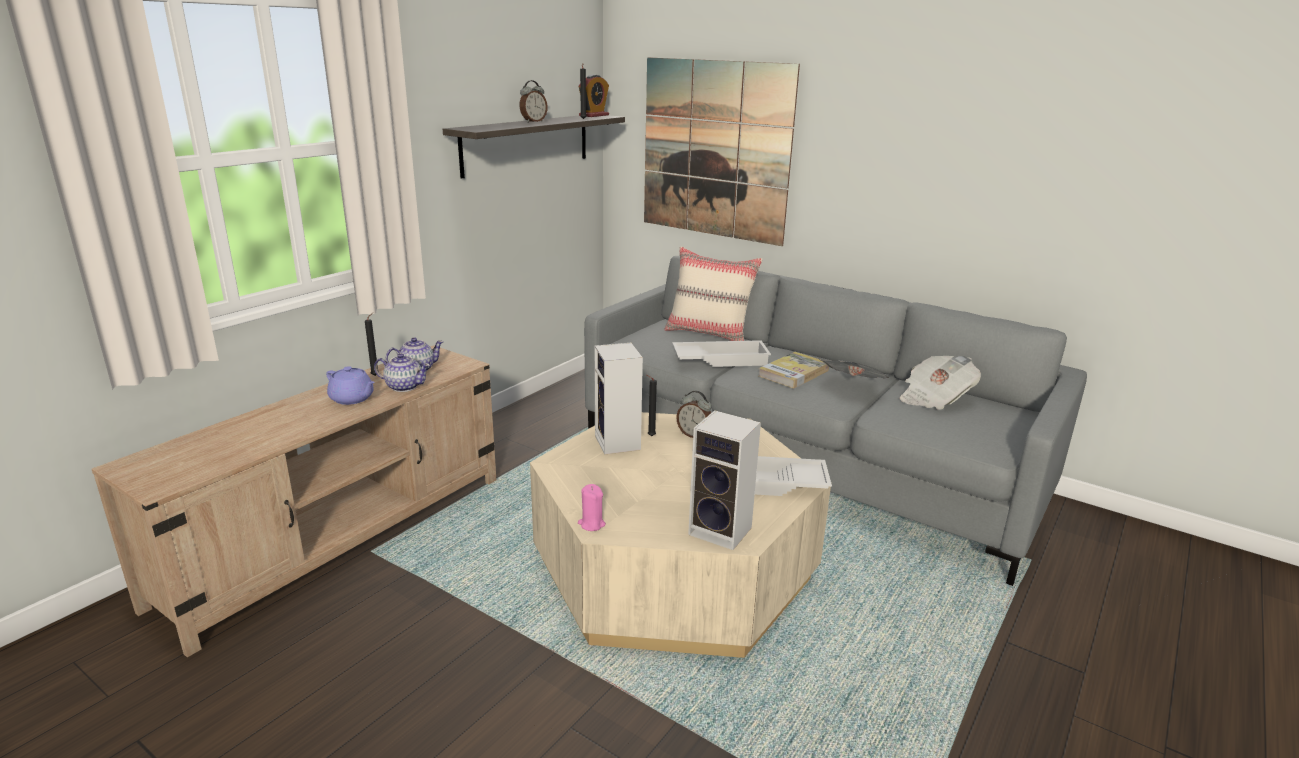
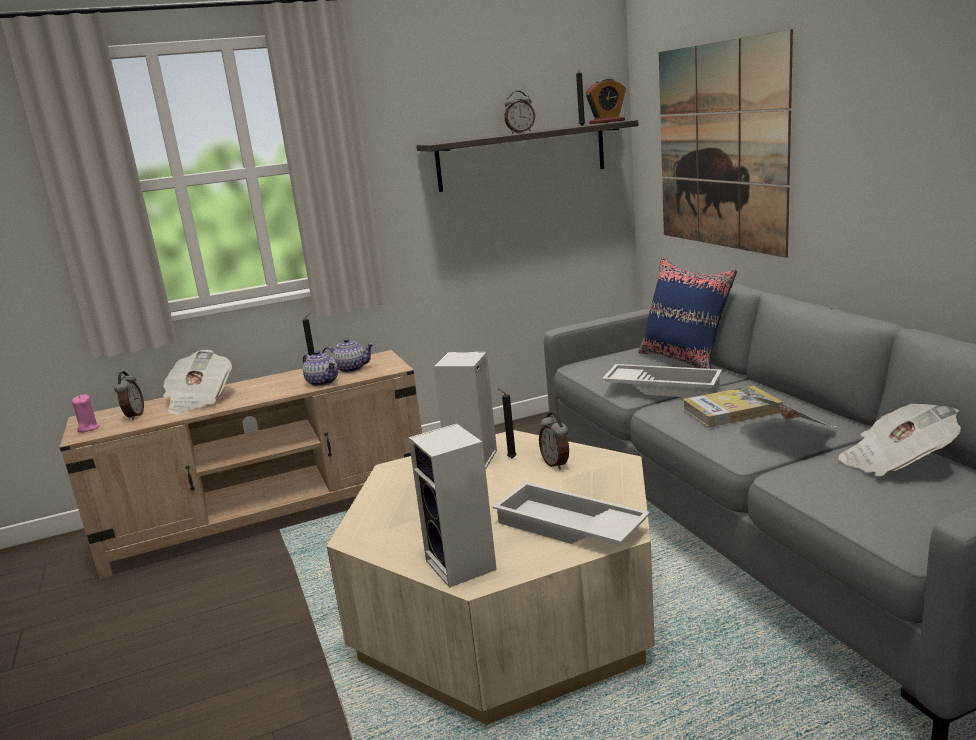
camera: 35 degrees right, 5 degrees down
purple teapot [326,366,375,405] -> none
pink candle [578,484,606,531] -> pink candle moved to [72,394,100,432]
beige pillow [664,246,763,341] -> blue pillow [639,258,737,369]
none -> alarm clock [114,371,144,420]
none -> newspaper [163,350,232,414]

